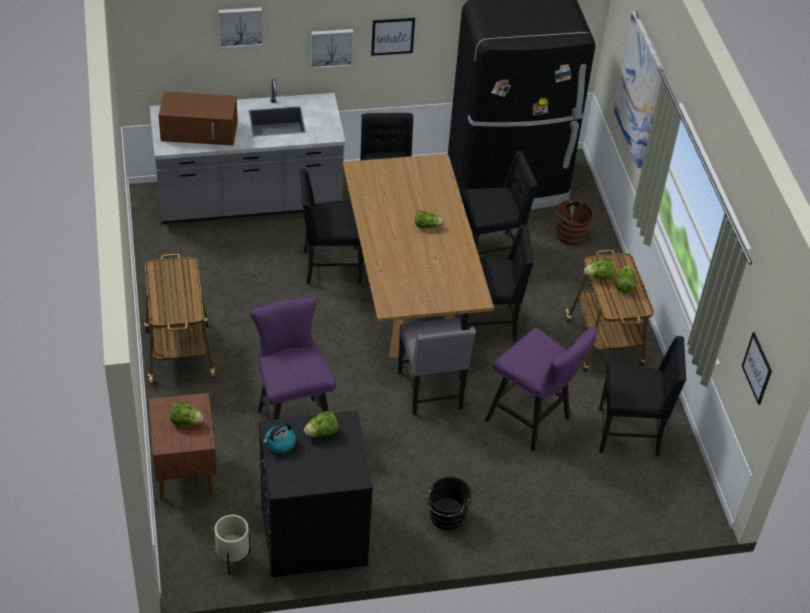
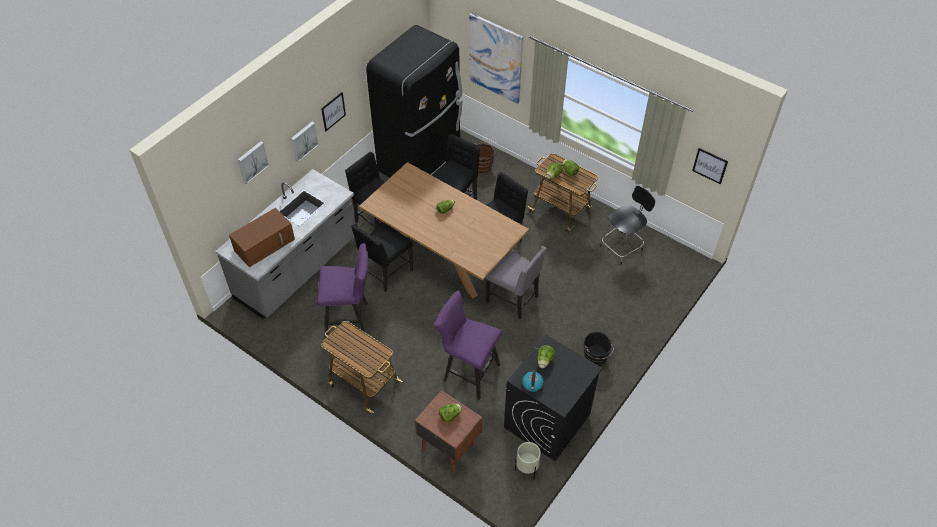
camera: 40 degrees left, 5 degrees up
purple stool [485,327,598,452] -> purple stool moved to [317,243,368,338]
black chair [599,336,686,456] -> black stool [600,186,655,265]

